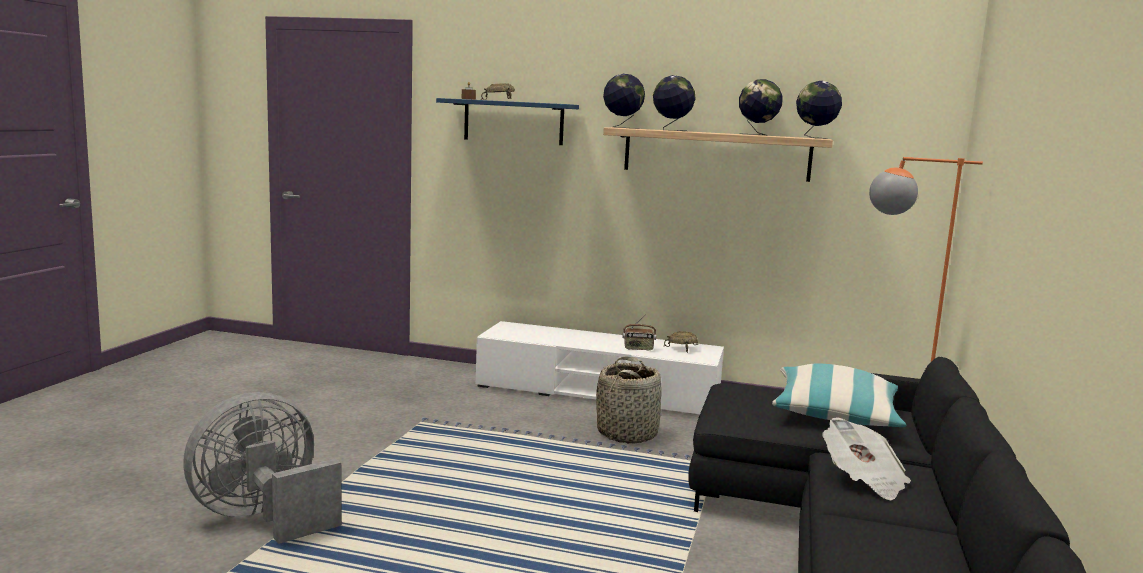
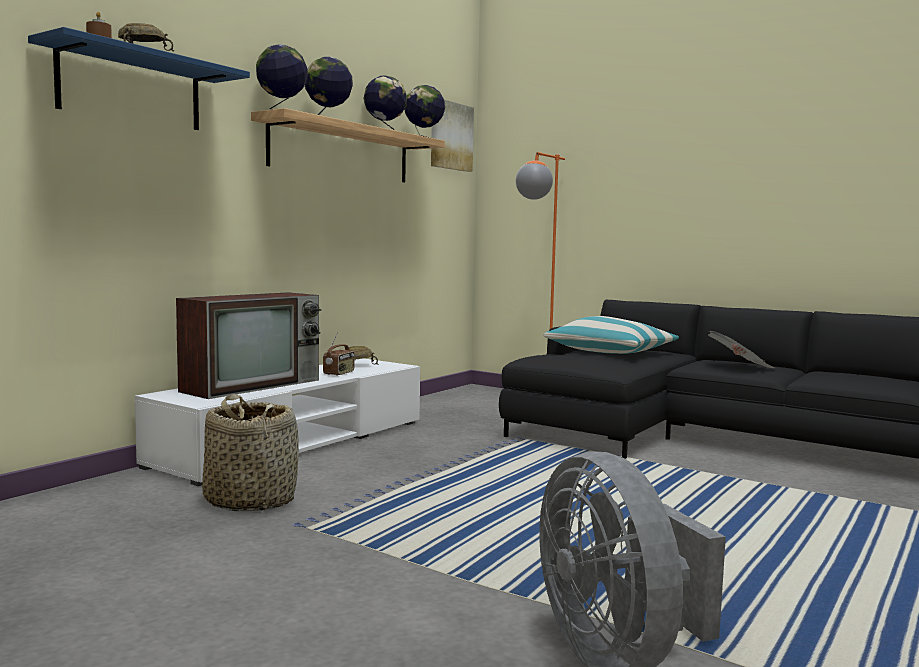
camera: 70 degrees left, 5 degrees down
basket [596,356,662,444] -> basket moved to [202,394,299,512]
none -> television [176,292,321,399]
none -> picture [431,100,474,172]

